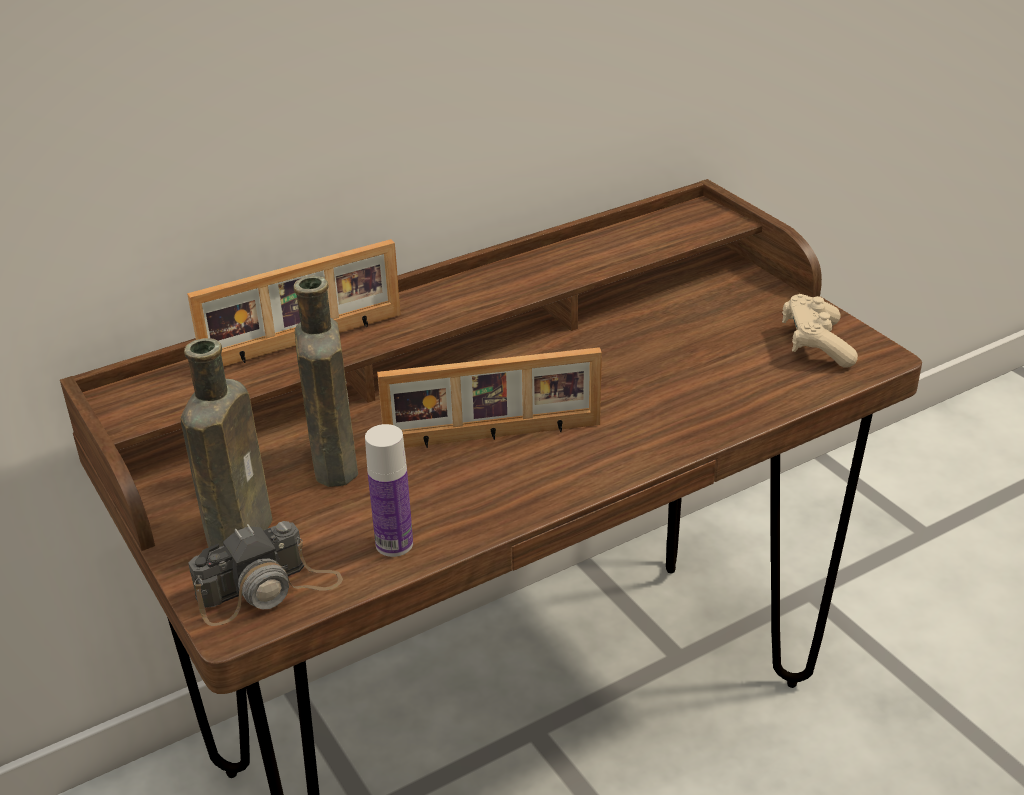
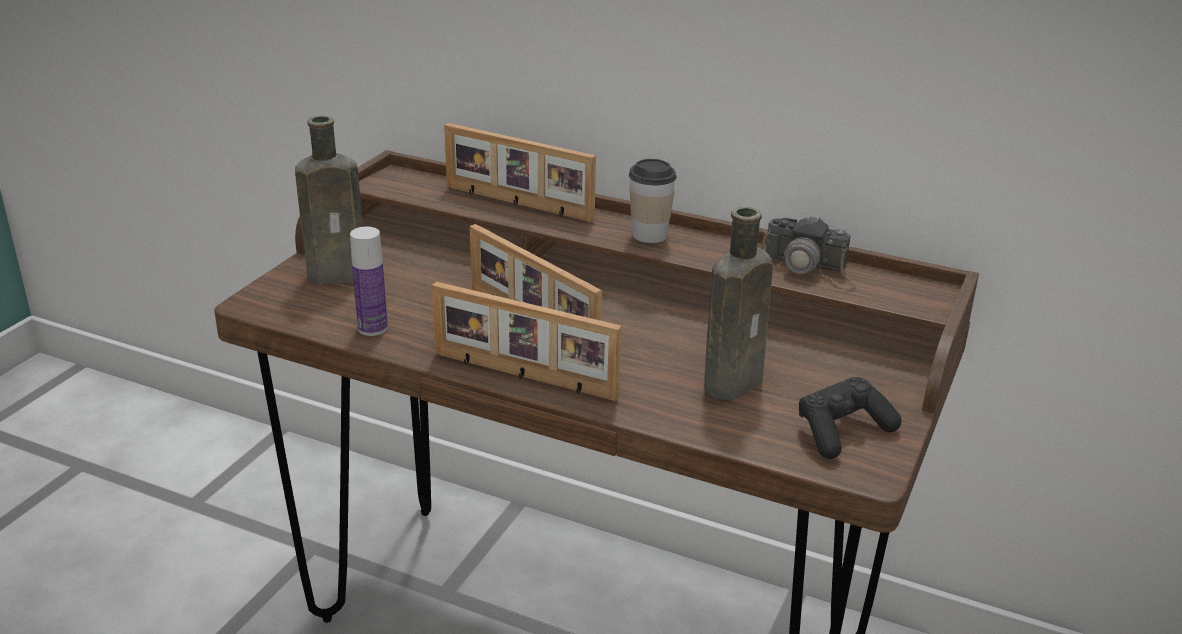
camera: 55 degrees right, 5 degrees down
camera [188,521,343,626] -> camera moved to [761,215,857,288]
brown bottle [294,276,358,487] -> brown bottle moved to [704,207,773,400]
beige game controller [782,294,858,368] -> black game controller [799,377,902,459]
none -> picture frame [432,282,622,401]
none -> cup [629,159,677,243]

